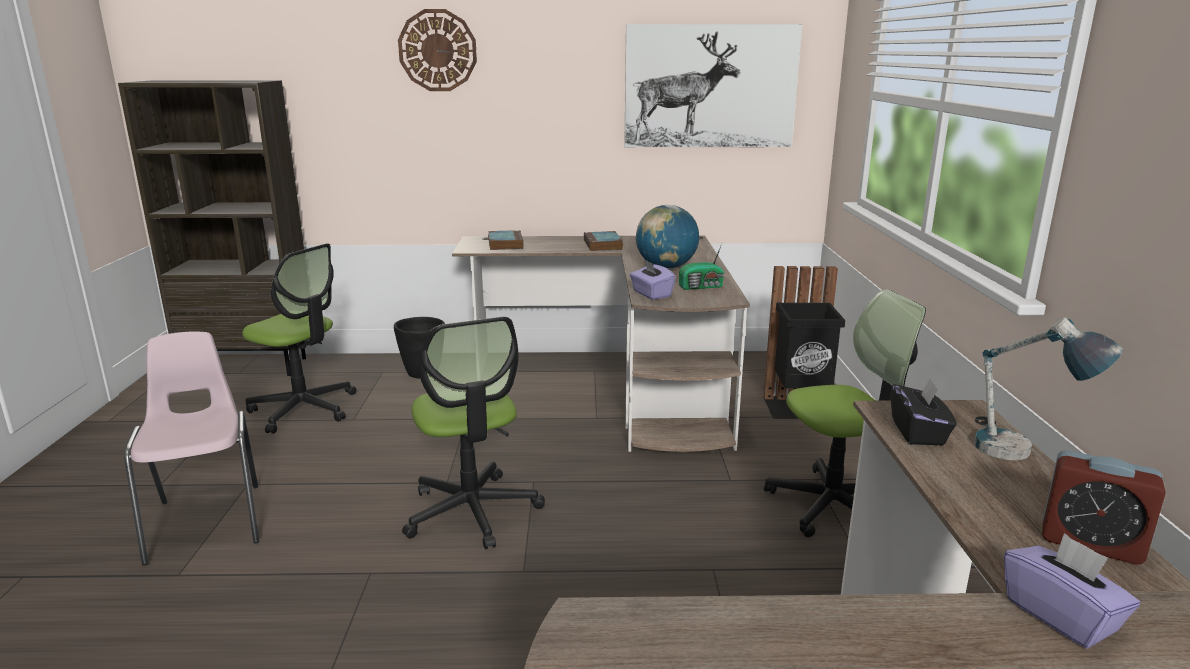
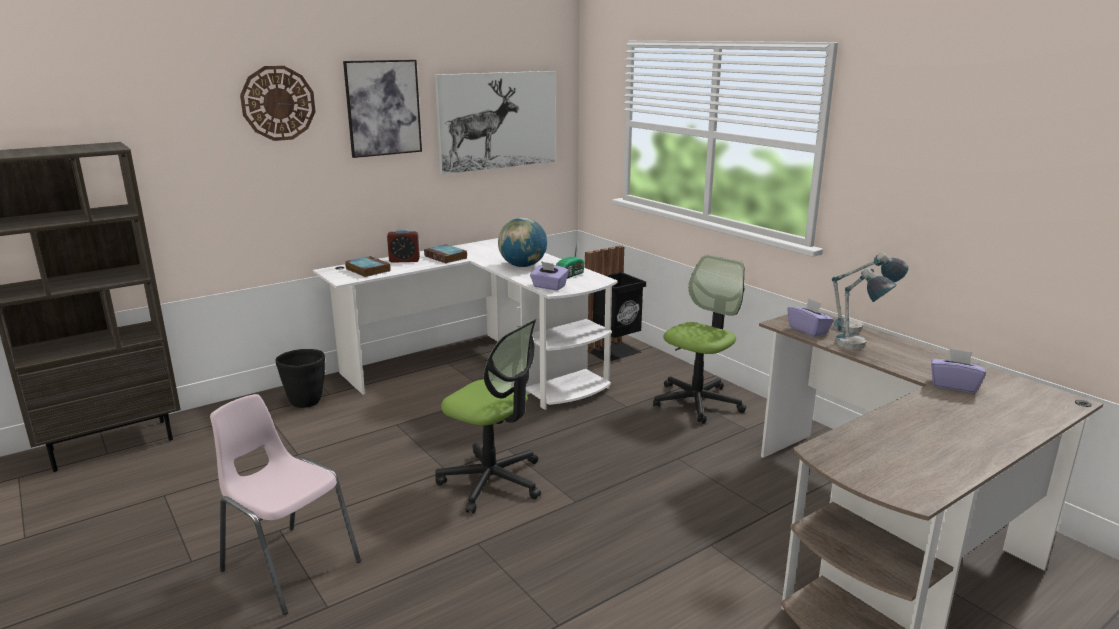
camera: 35 degrees left, 0 degrees up
office chair [242,244,356,434] -> none
brown desk [452,236,750,452] -> white desk [313,238,618,410]
black tissue box [891,377,957,445] -> purple tissue box [787,299,834,337]
alarm clock [1042,450,1166,565] -> alarm clock moved to [387,229,420,263]
none -> picture [343,60,422,158]
none -> table lamp [835,267,896,349]

